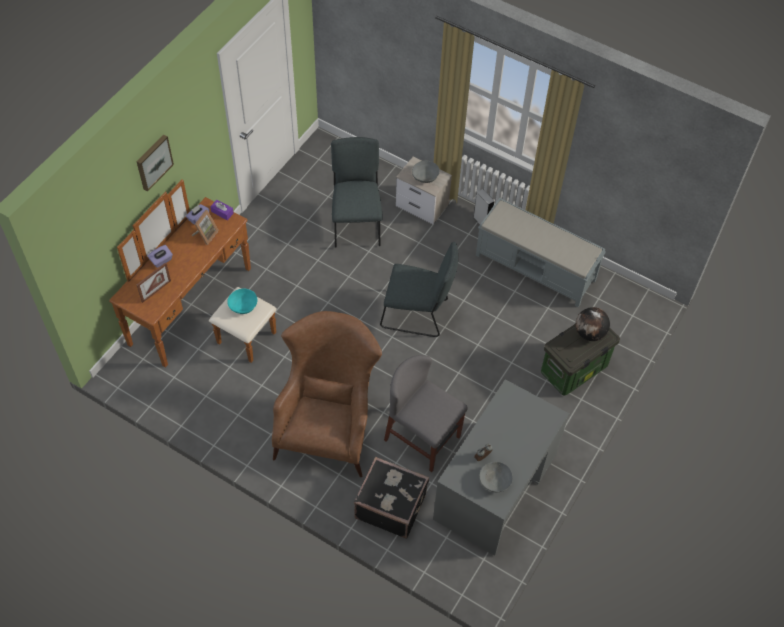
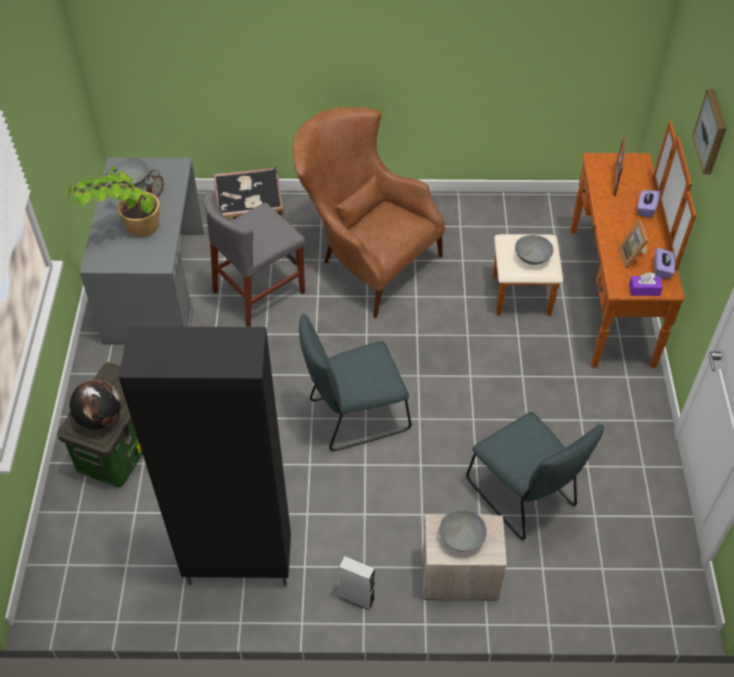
camera: 150 degrees right, 5 degrees down
turquoise bowl [227,288,257,314] -> grey bowl [515,235,554,265]
brown armchair [272,311,382,477] -> brown armchair turned 150 degrees clockwise [293,107,445,318]
grey chair [384,355,467,472] -> grey chair turned 135 degrees clockwise [203,191,306,327]
grey bench [476,198,606,307] -> black cabinet [119,326,291,586]
none -> potted plant [68,166,160,237]

